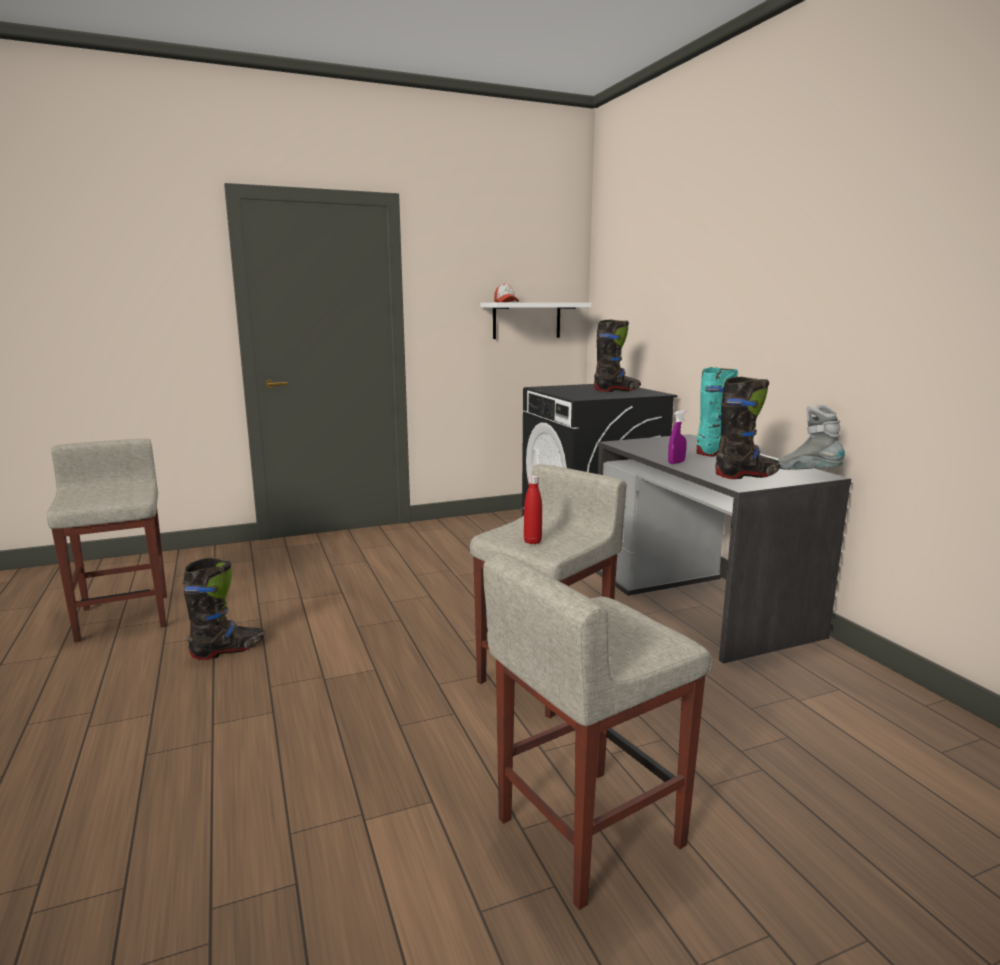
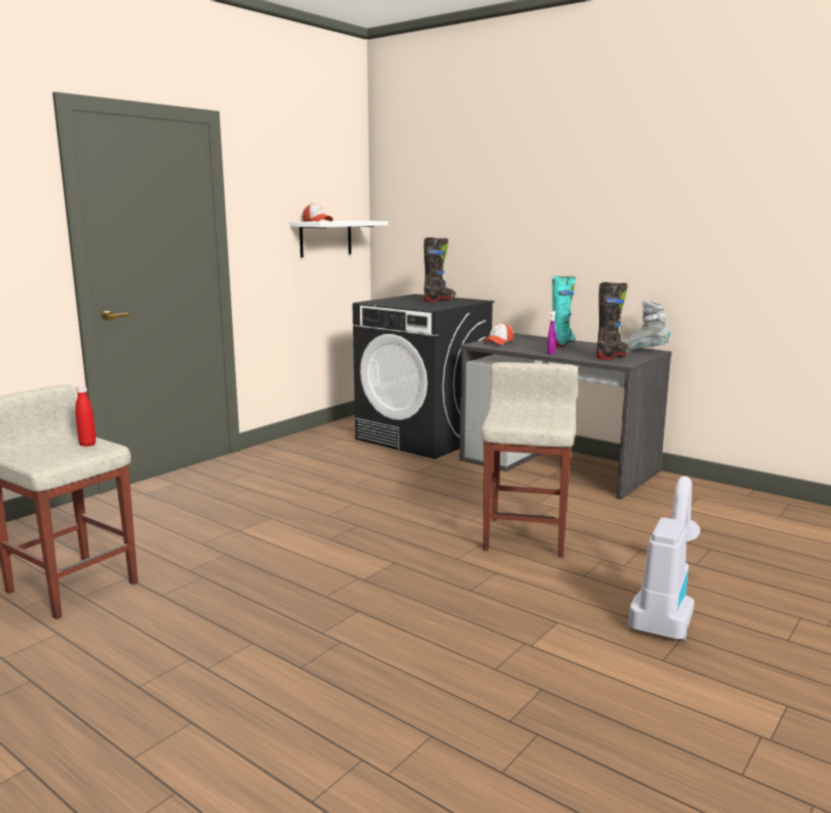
camera: 30 degrees left, 0 degrees up
black boot [183,558,265,660] -> none
beige stool [483,553,712,910] -> vacuum cleaner [628,476,700,641]
red bottle [524,475,542,544] -> red bottle moved to [75,385,96,447]
none -> cap [483,323,513,345]

